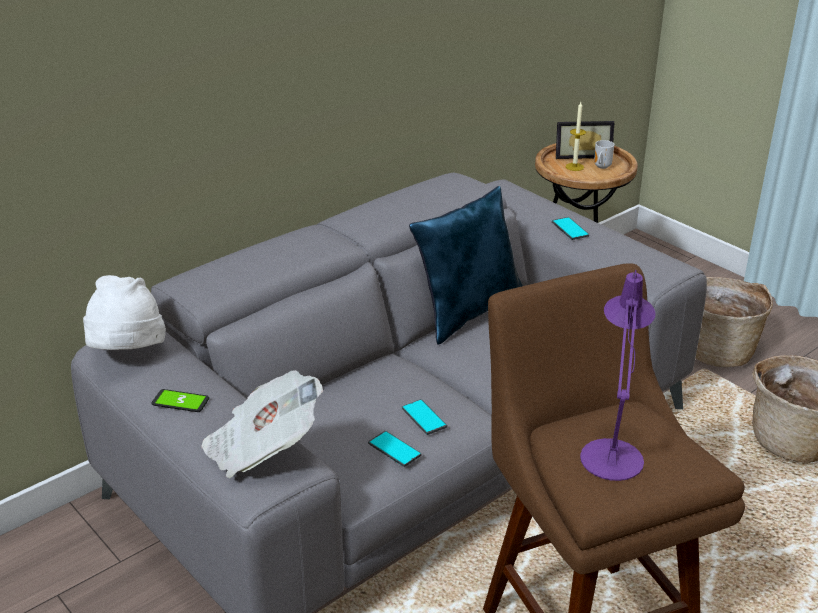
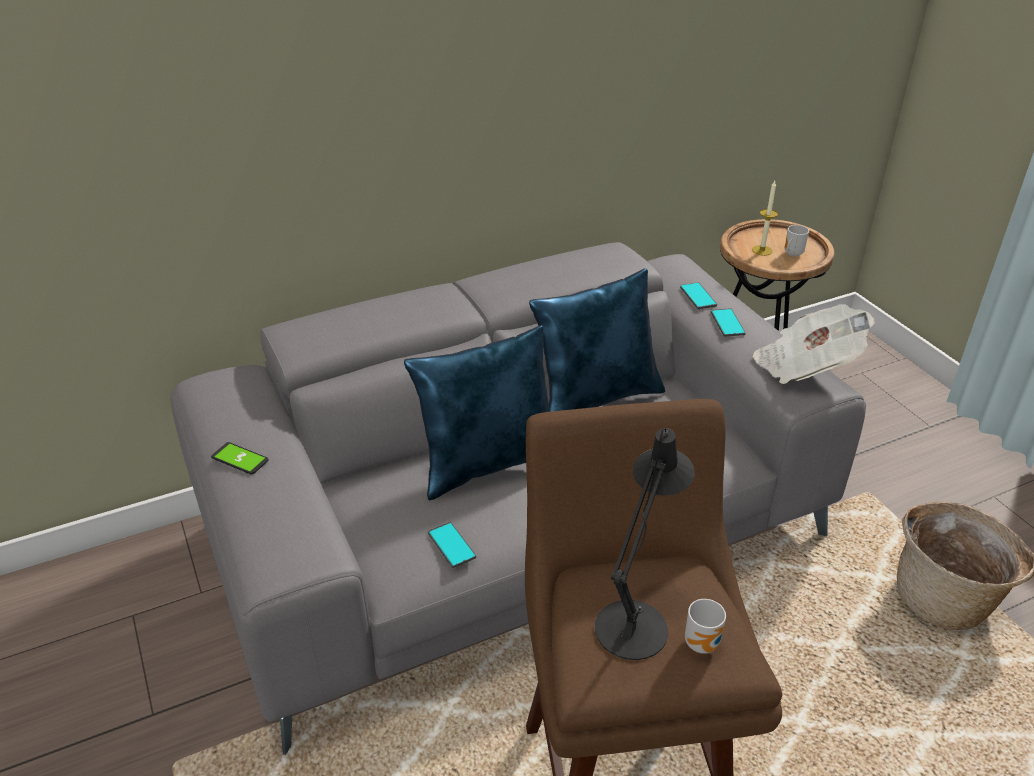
camera: 15 degrees right, 5 degrees up
white hat [83,275,166,350] -> none
newspaper [201,370,323,478] -> newspaper moved to [753,304,875,384]
phone [402,399,447,435] -> phone moved to [680,282,717,309]
picture frame [556,121,615,159] -> none
purple table lamp [580,270,655,481] -> black table lamp [595,428,695,660]
basket [695,277,773,367] -> none
none -> blue pillow [404,325,550,500]
none -> mug [685,599,726,654]

